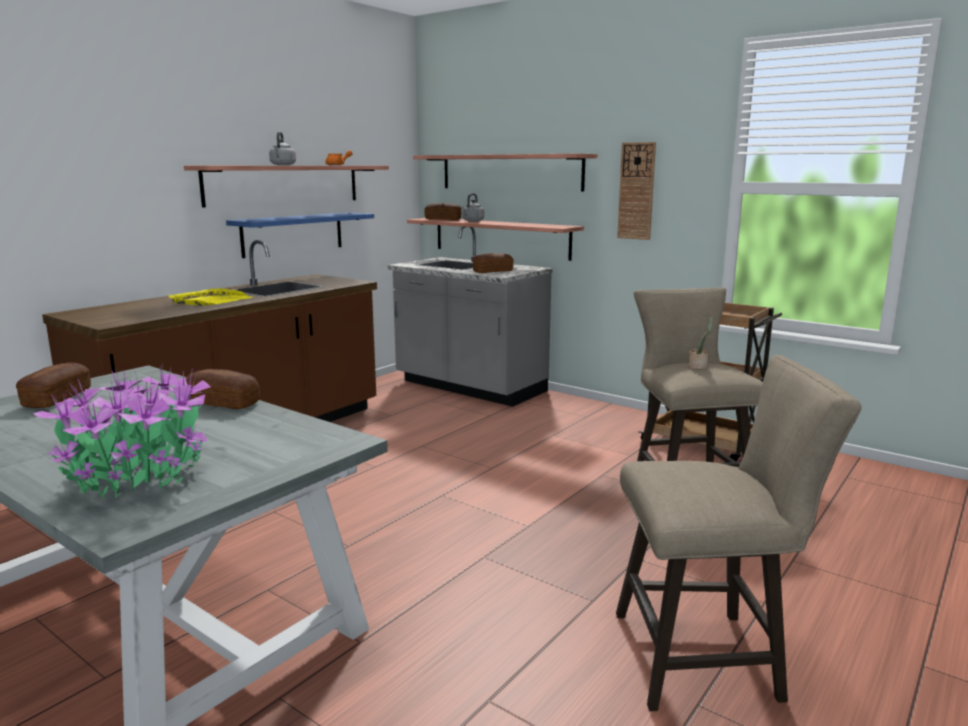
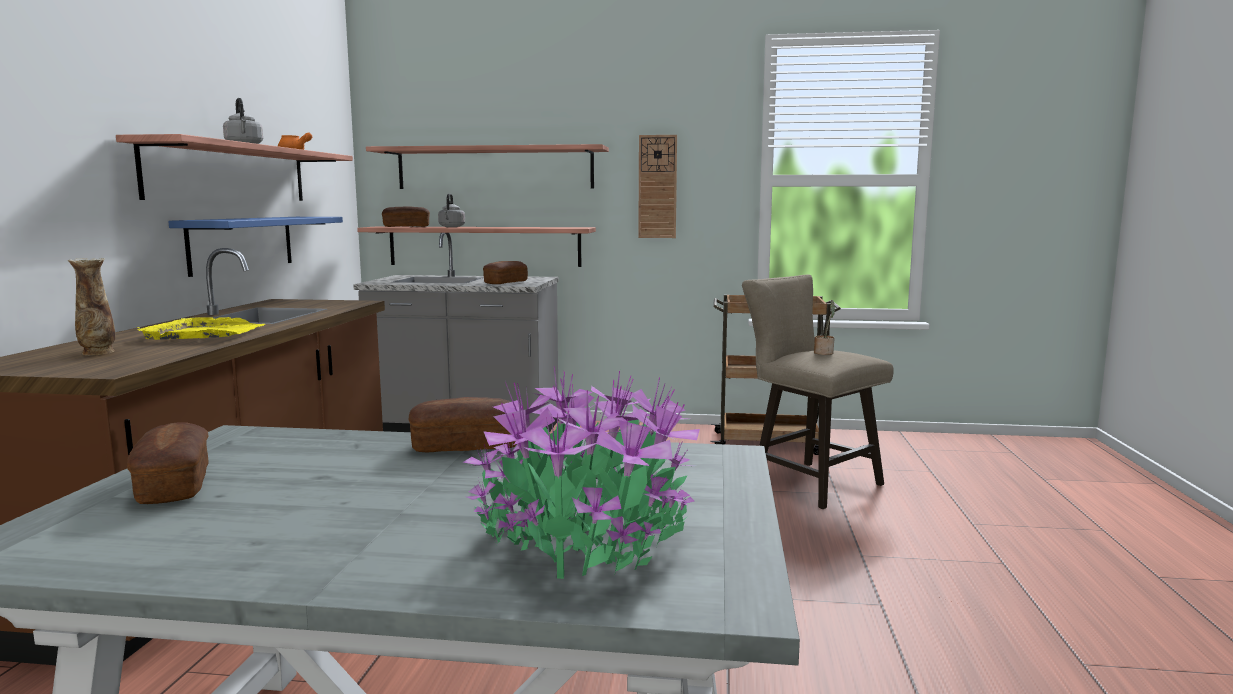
camera: 30 degrees left, 5 degrees down
beige stool [616,355,862,711] -> none
none -> vase [68,258,115,355]

